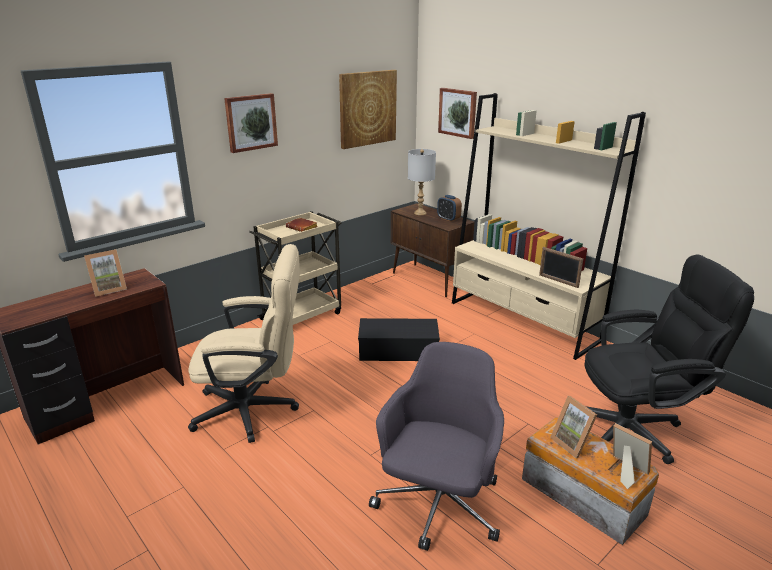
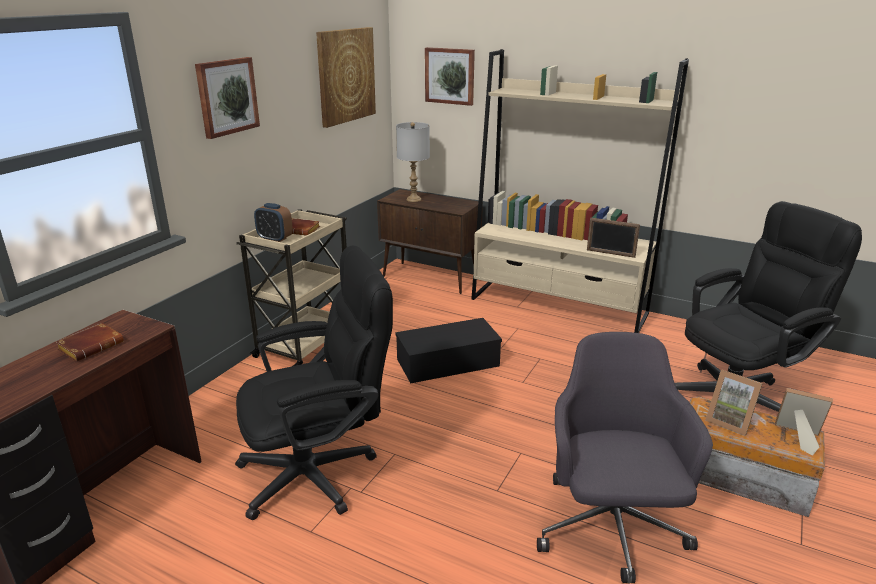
camera: 20 degrees left, 0 degrees up
picture frame [84,249,127,297] -> brown book [56,323,124,362]
beige office chair [188,244,300,443] -> black office chair [235,246,393,520]
alarm clock [437,195,462,222] -> alarm clock moved to [254,203,293,242]

